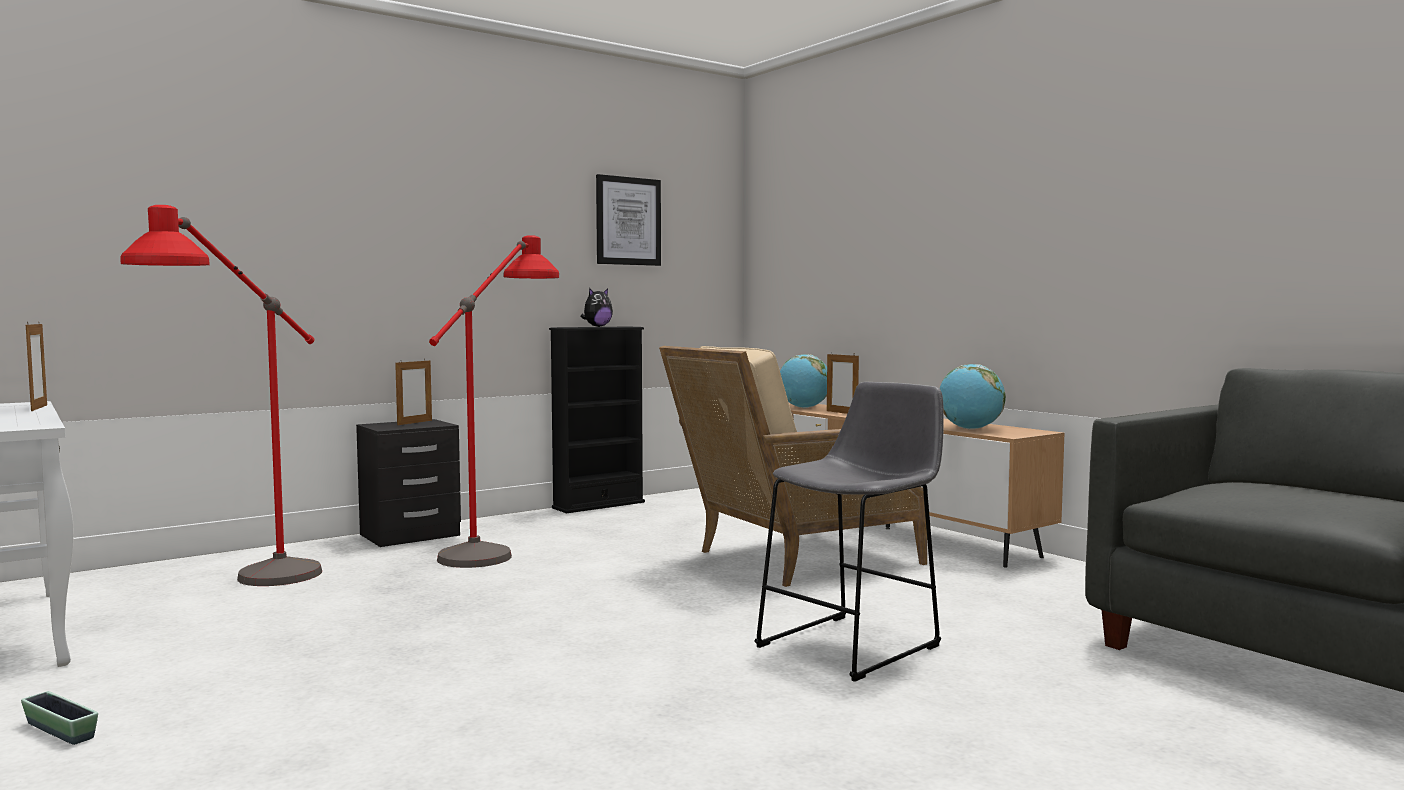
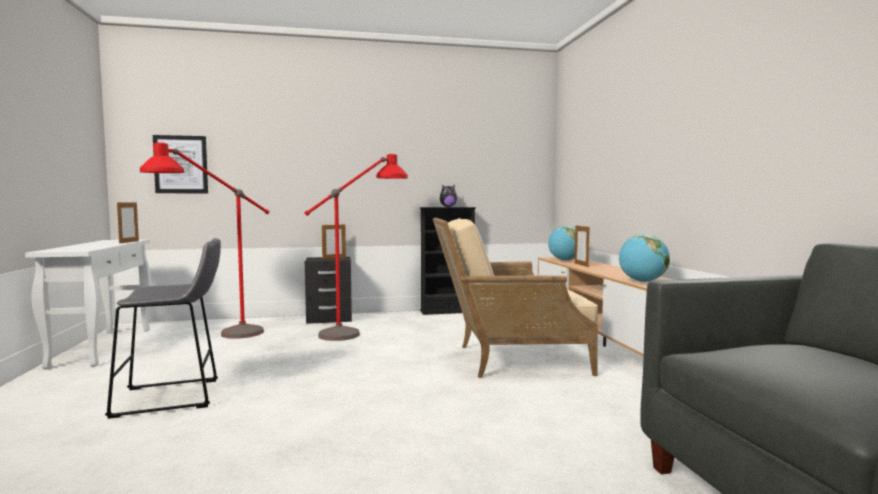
camera: 25 degrees right, 0 degrees up
planter [21,691,98,745] -> none
picture [596,174,661,266] -> picture moved to [153,135,208,193]
grey stool [754,382,944,682] -> grey stool moved to [105,238,221,419]

